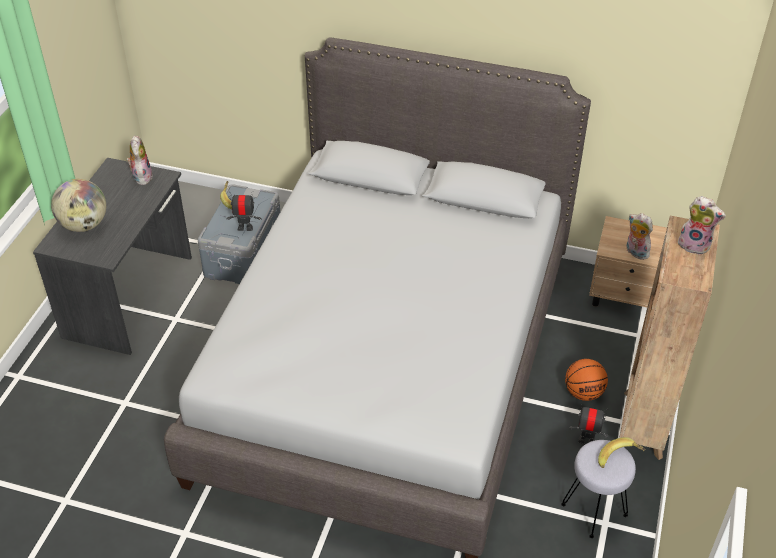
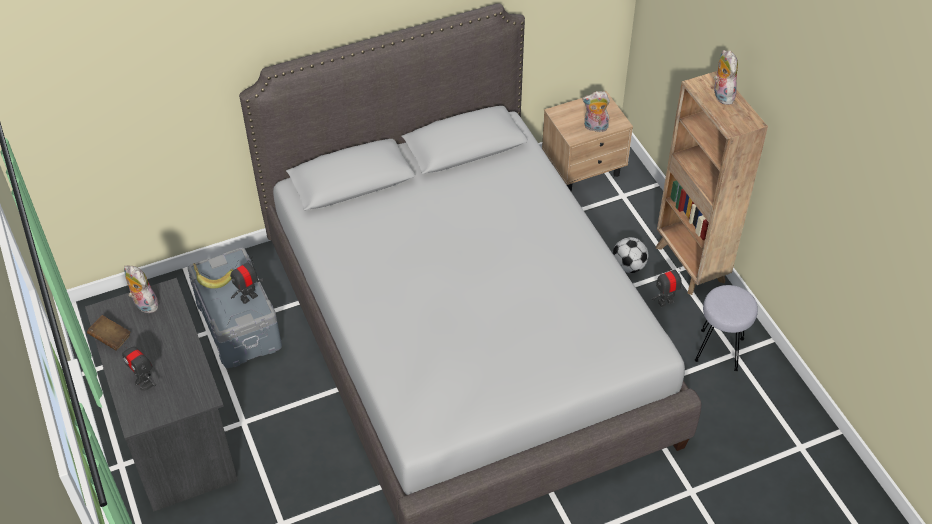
camera: 40 degrees left, 5 degrees up
globe [51,179,106,232] -> toy robot [122,339,156,391]
basketball [565,359,608,401] -> football [613,237,648,273]
banana [598,437,646,468] -> none
plush toy [678,196,726,255] -> plush toy turned 90 degrees counterclockwise [714,50,738,105]
none -> brown book [87,315,131,350]

